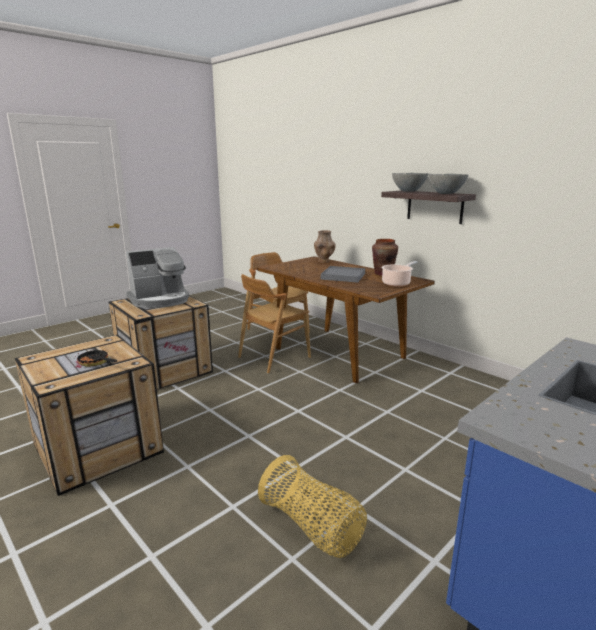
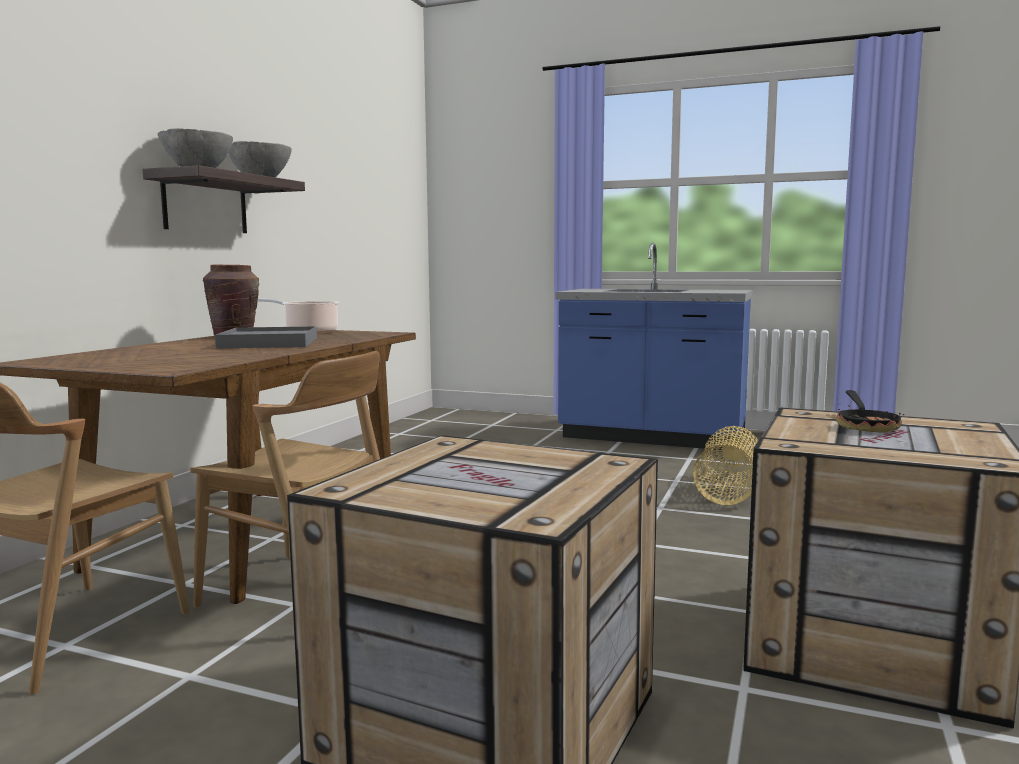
camera: 115 degrees left, 10 degrees down
coffee machine [126,247,189,308] -> none
brown vase [314,230,336,263] -> none

